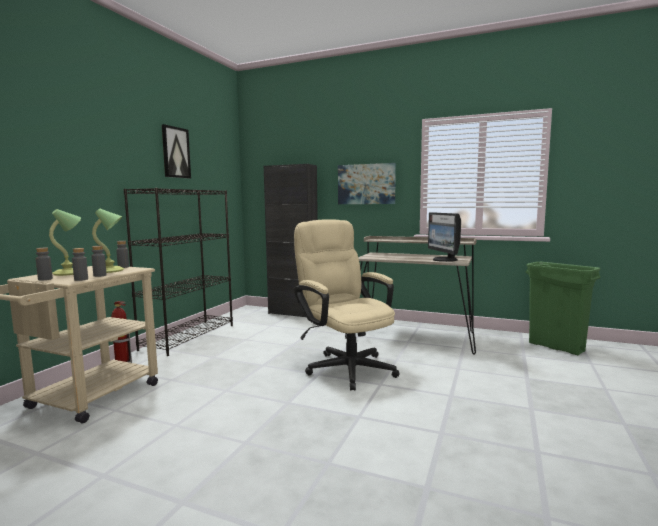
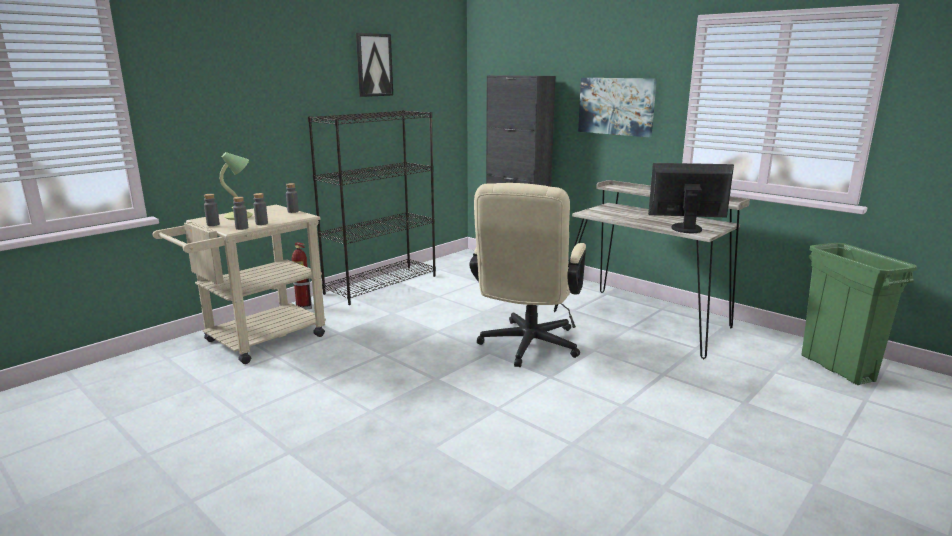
camera: 20 degrees right, 10 degrees up
table lamp [92,209,124,273] -> none
beige office chair [294,219,400,391] -> beige office chair turned 150 degrees counterclockwise [469,183,586,367]
monitor [428,212,461,262] -> monitor turned 90 degrees clockwise [648,163,734,233]

